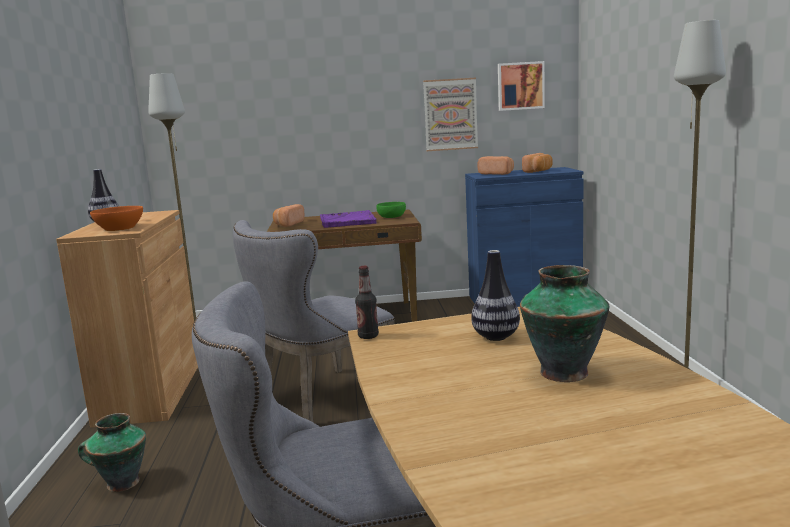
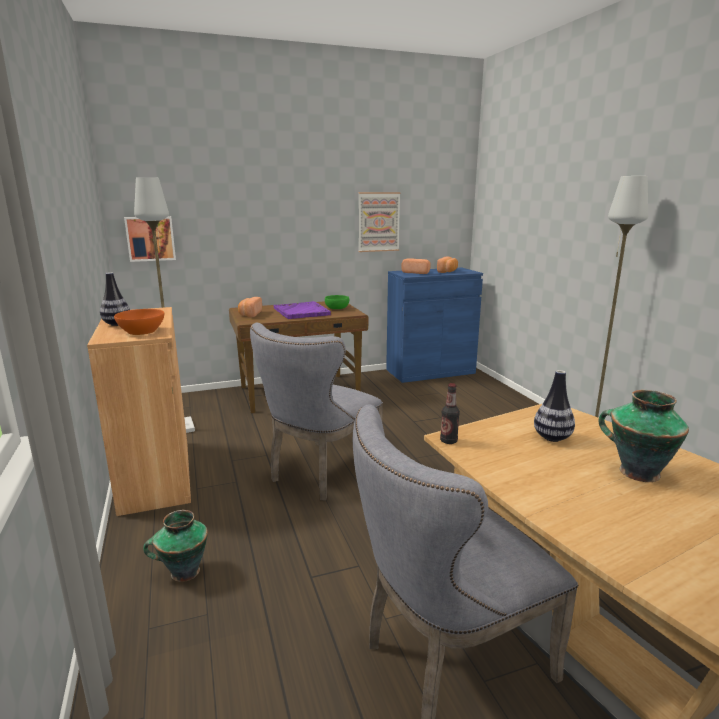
camera: 15 degrees left, 5 degrees up
picture [498,61,545,111] -> picture moved to [124,216,176,262]

